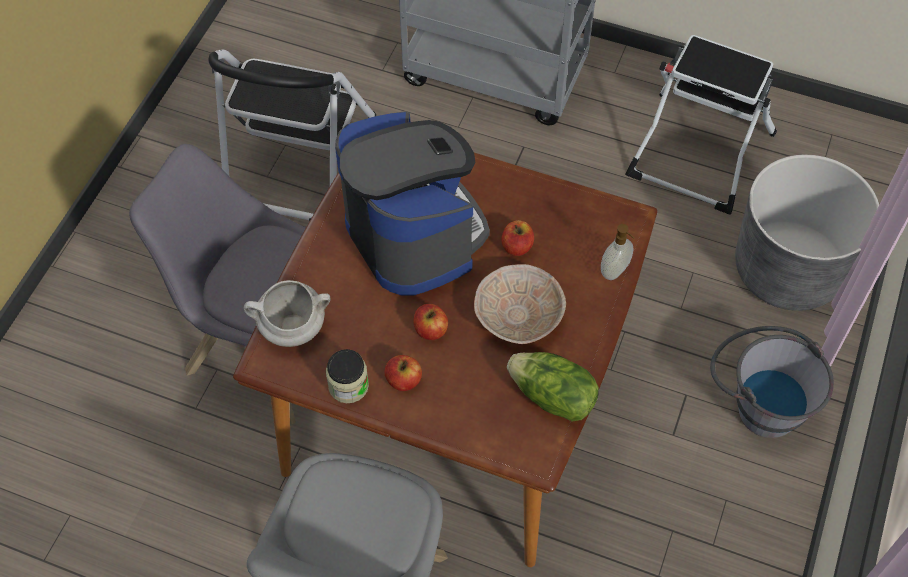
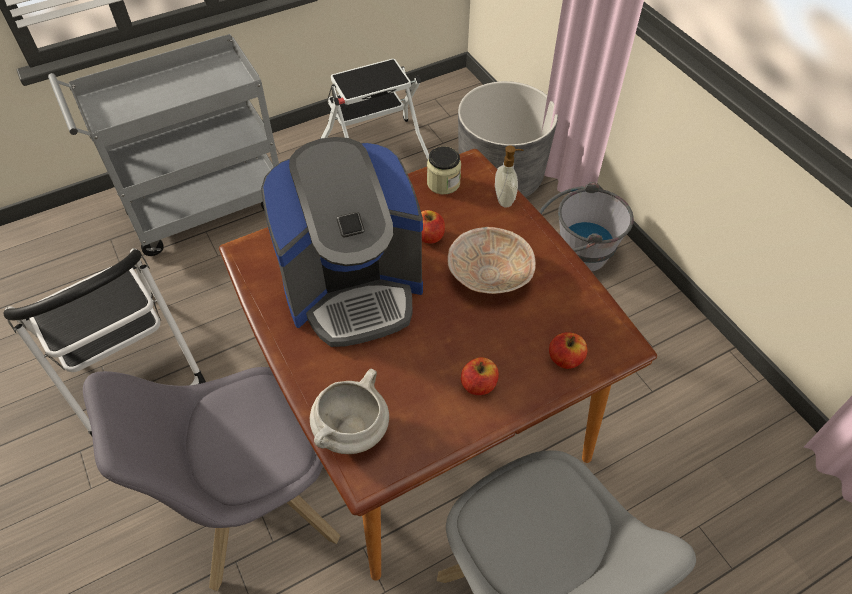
camera: 50 degrees left, 5 degrees down
jar [326,349,369,403] -> jar moved to [427,147,461,194]
coffee machine [335,111,490,296] -> coffee machine turned 150 degrees clockwise [261,137,423,347]
apple [414,304,448,340] -> apple moved to [549,332,588,369]
lettuce [507,352,599,421] -> none

